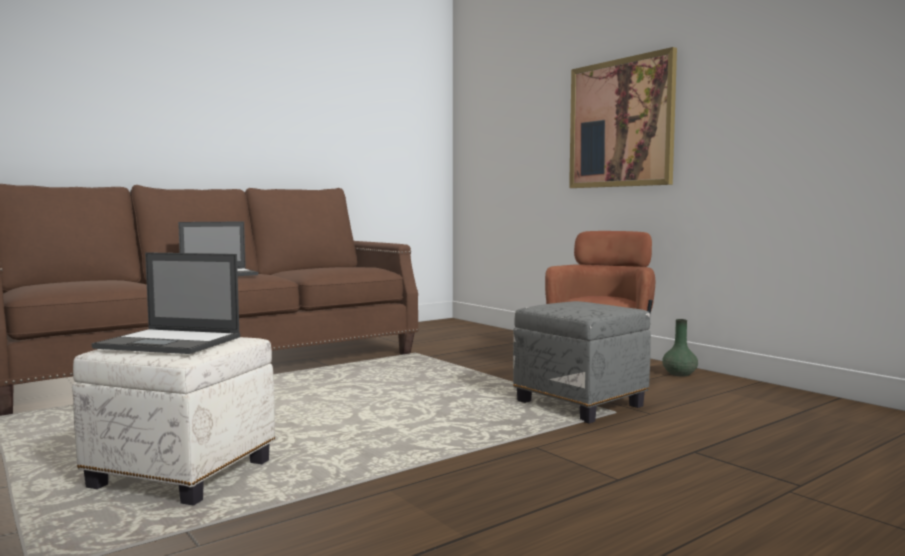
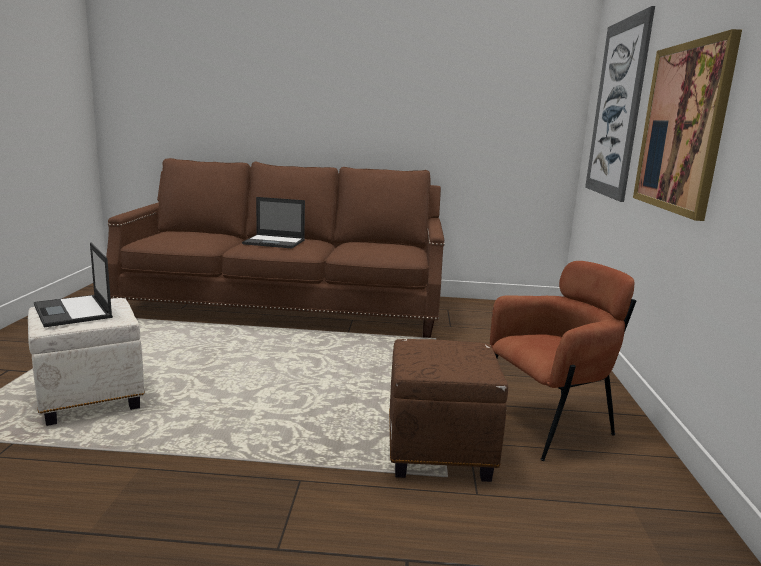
camera: 40 degrees right, 10 degrees up
grey ottoman [513,301,651,424] -> brown ottoman [389,339,508,482]
green vase [662,319,698,377] -> none
none -> picture [585,6,655,202]

